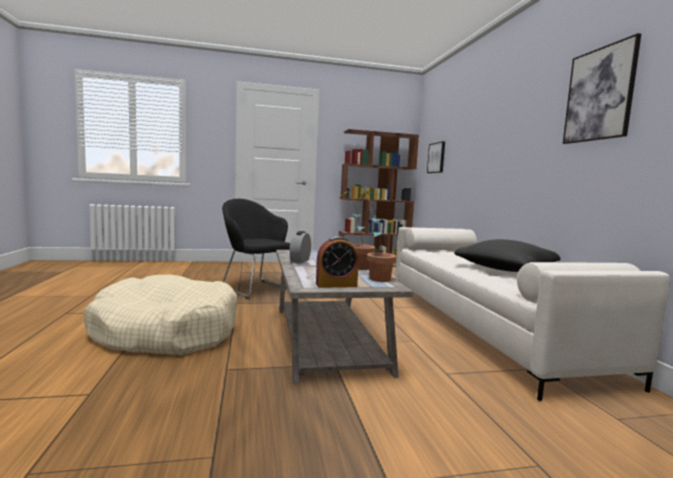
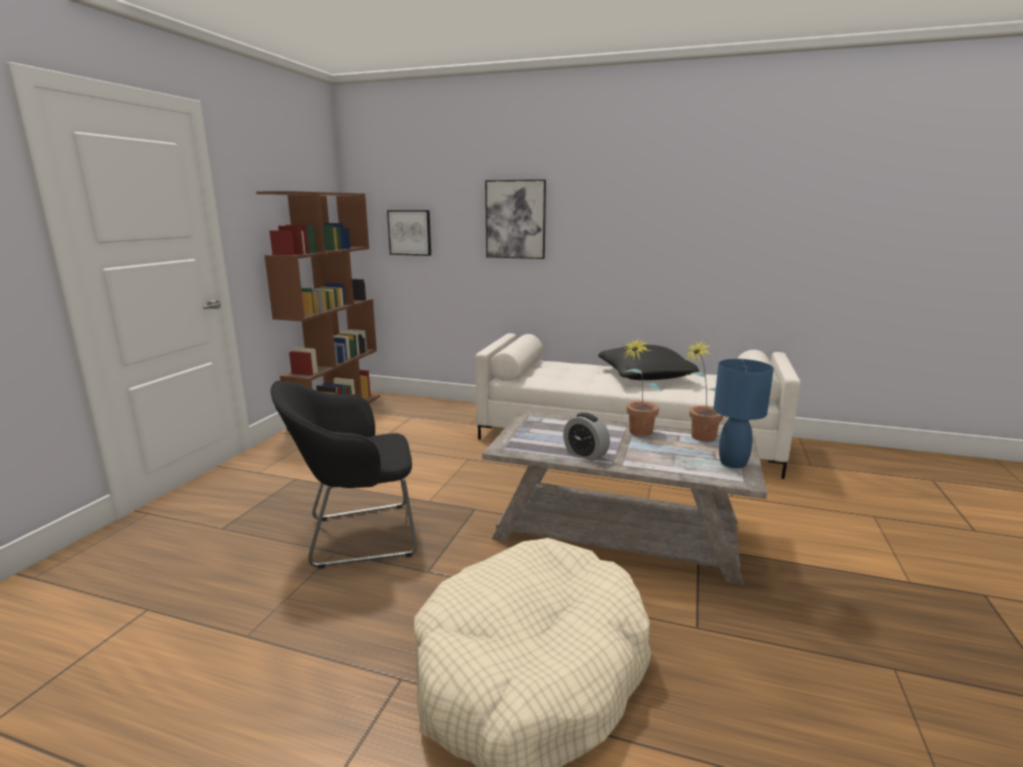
camera: 60 degrees left, 10 degrees up
alarm clock [316,236,359,288] -> blue table lamp [713,359,774,468]
picture [563,33,641,144] -> picture moved to [485,179,546,259]

